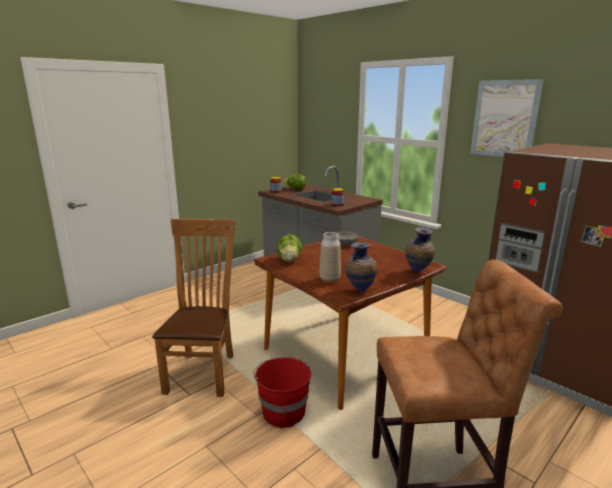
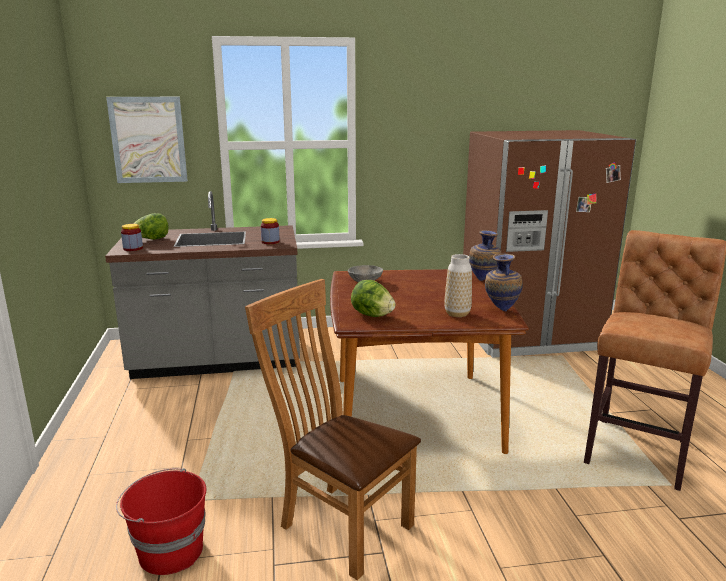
camera: 55 degrees left, 0 degrees up
red bucket [254,357,311,428] -> red bucket moved to [116,468,206,575]
picture [470,79,544,157] -> picture moved to [106,97,188,183]

